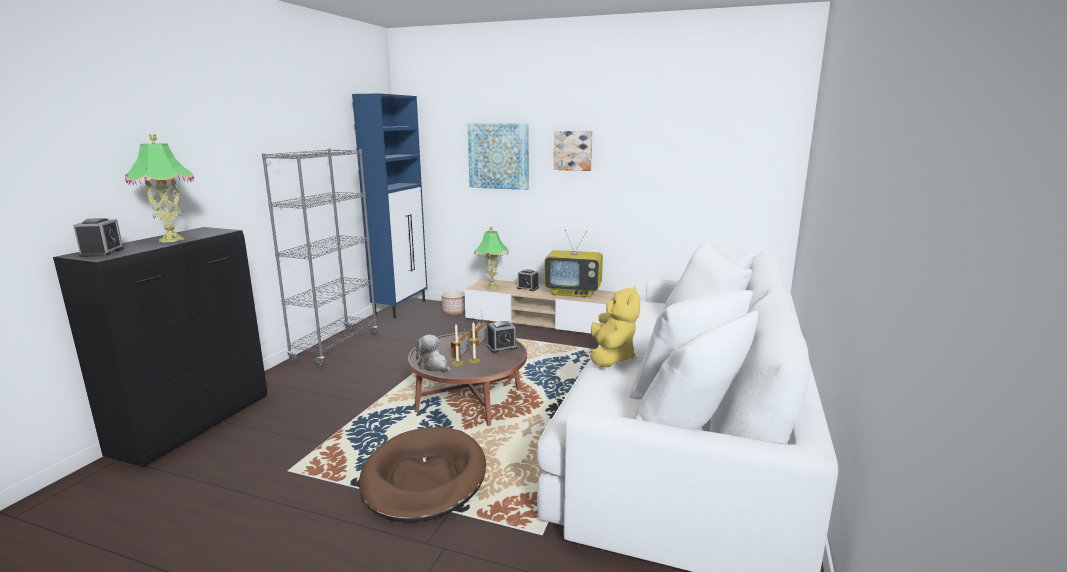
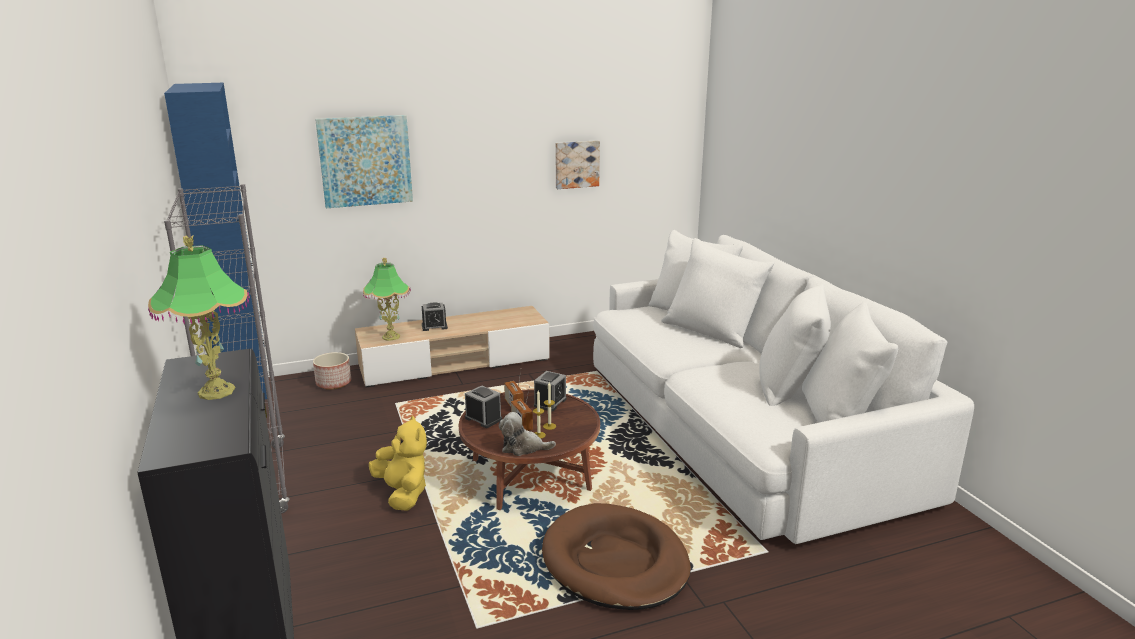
camera: 40 degrees left, 5 degrees up
alarm clock [73,218,124,257] -> alarm clock moved to [465,386,502,428]
television [544,230,603,297] -> none
picture [554,131,592,171] -> picture moved to [556,140,600,189]
yellow plush toy [590,286,640,368] -> yellow plush toy moved to [369,416,427,511]

